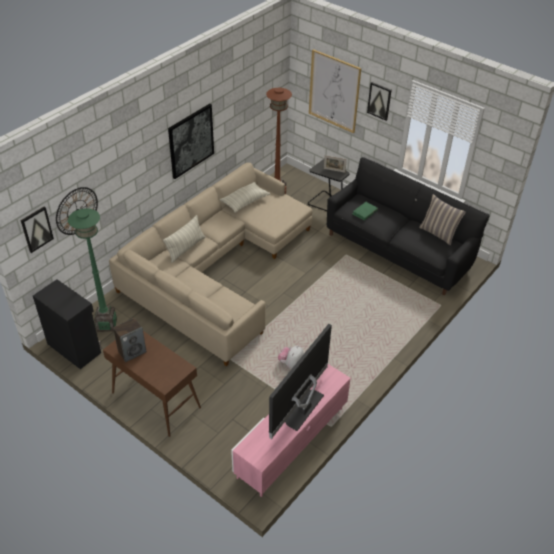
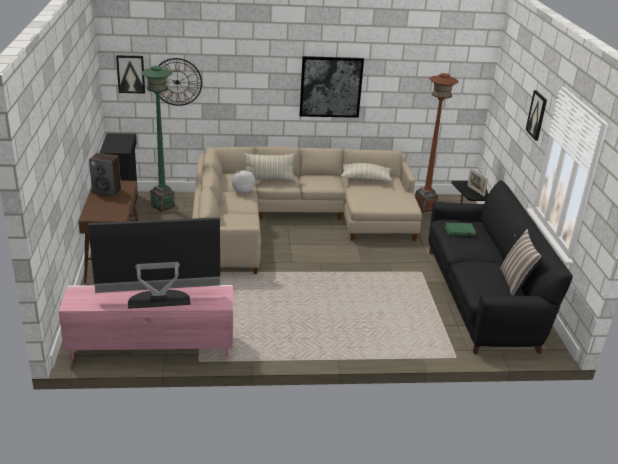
camera: 45 degrees right, 15 degrees down
plush toy [278,346,304,369] -> plush toy moved to [232,170,255,194]
picture [309,49,361,133] -> none

